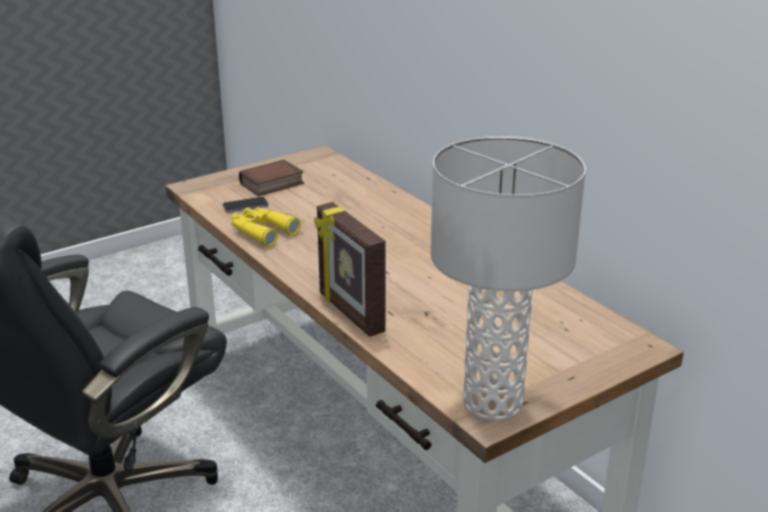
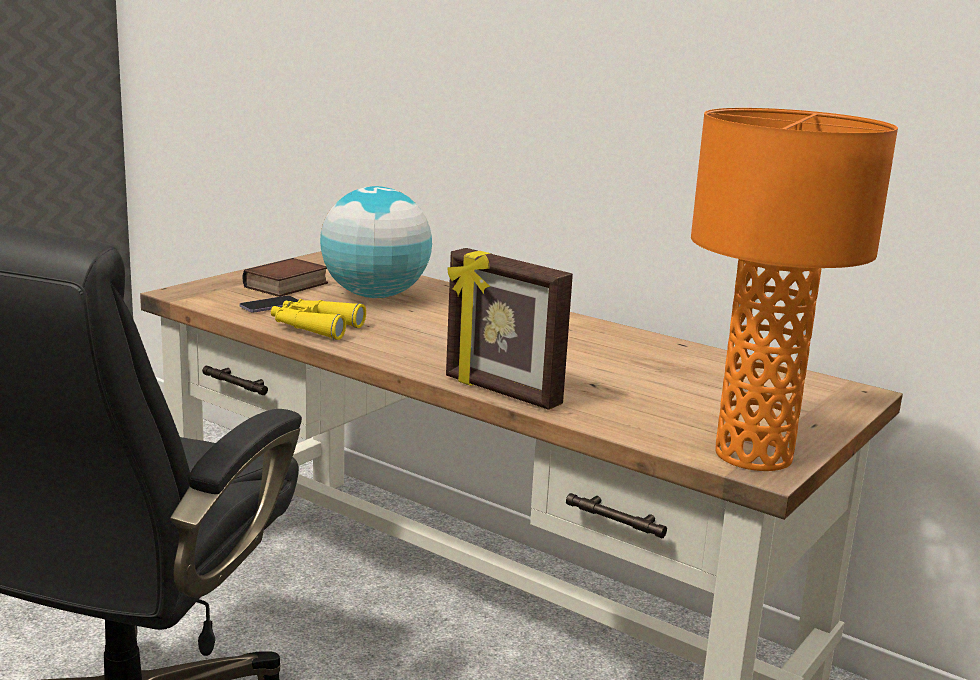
camera: 20 degrees left, 10 degrees down
white table lamp [431,136,586,421] -> orange table lamp [691,108,898,471]
none -> globe [320,186,432,298]

